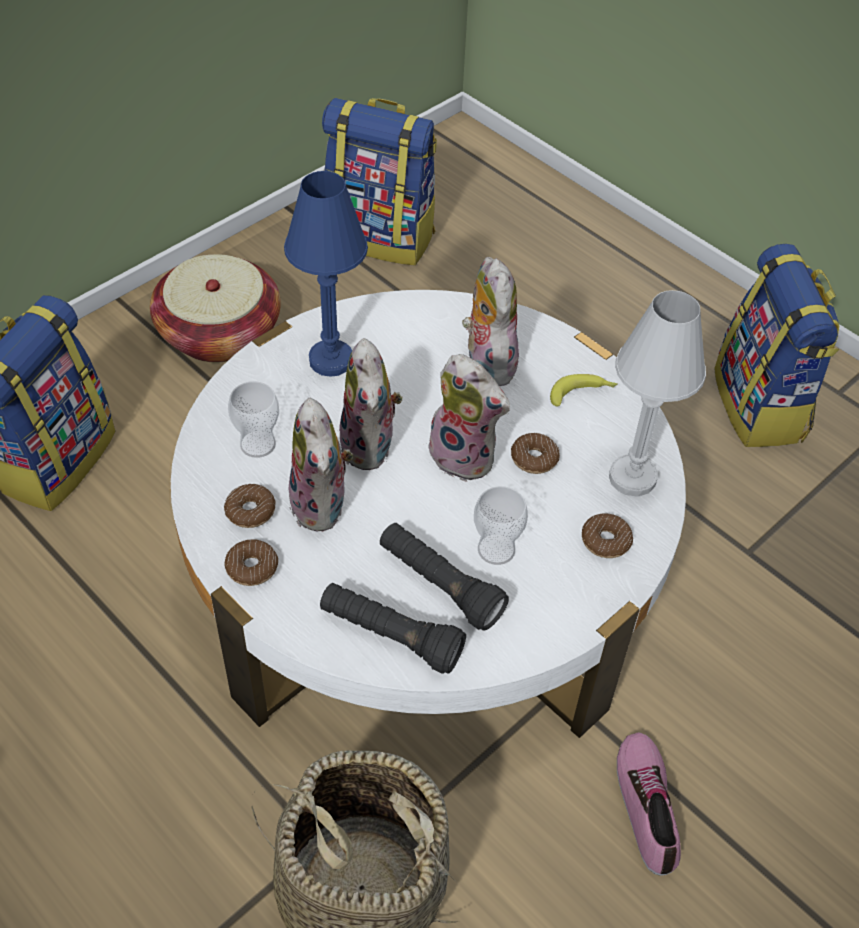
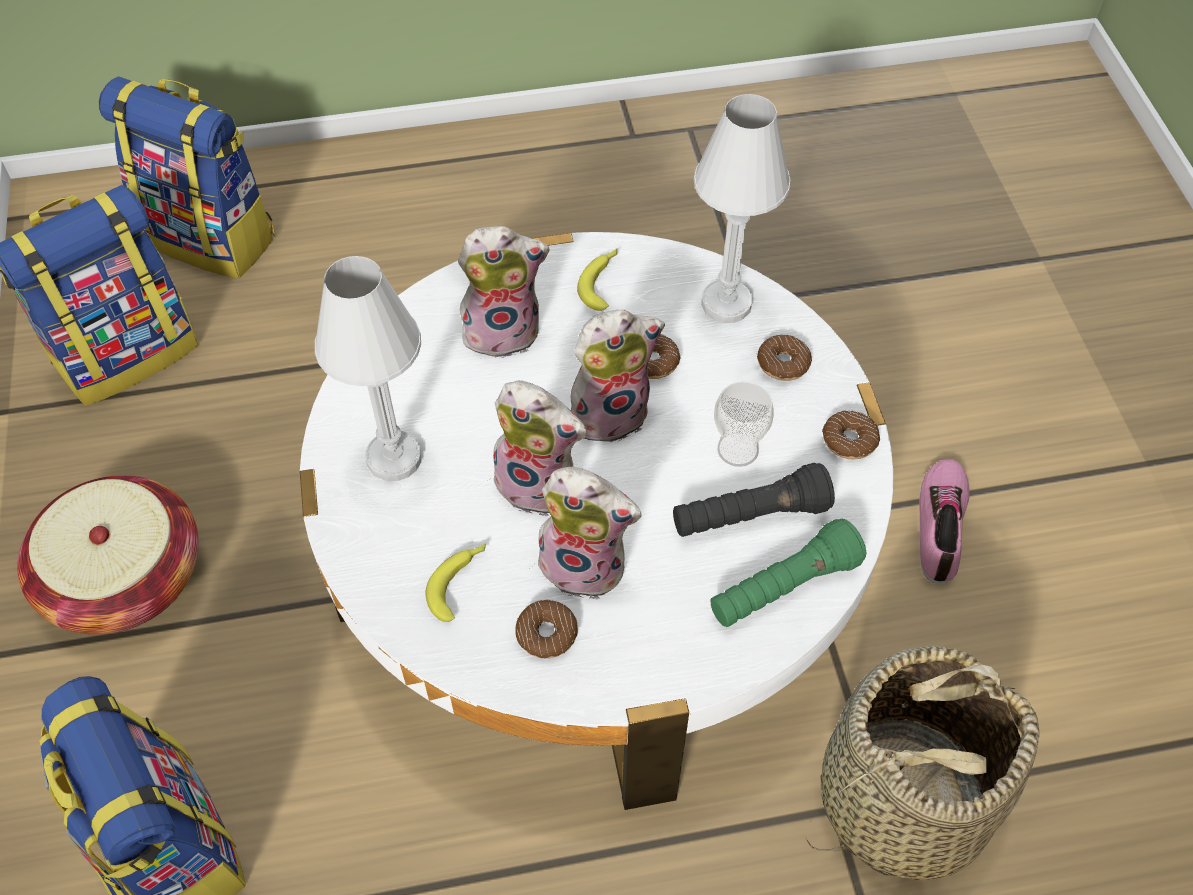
camera: 55 degrees left, 5 degrees up
donut [224,539,278,586] -> donut moved to [822,410,880,459]
cup [228,381,279,458] -> banana [425,543,486,622]
blue table lamp [284,171,368,377] -> white table lamp [315,256,421,481]
black flashlight [320,583,466,674] -> green flashlight [711,519,866,627]
plush toy [462,257,519,387] -> plush toy turned 150 degrees clockwise [458,226,550,358]
shoe [617,732,681,876] -> shoe turned 75 degrees clockwise [919,459,970,584]
backpack [714,244,840,447] -> backpack moved to [99,77,276,278]

